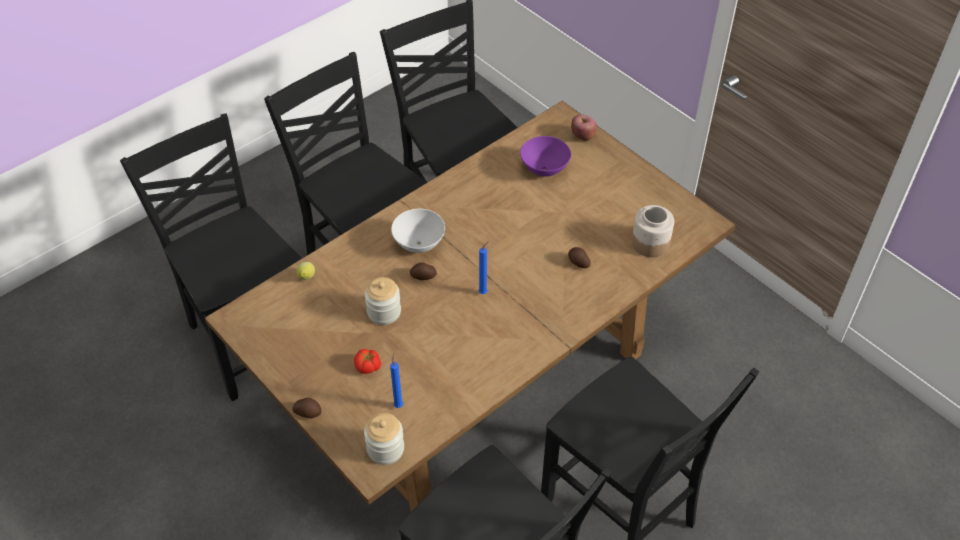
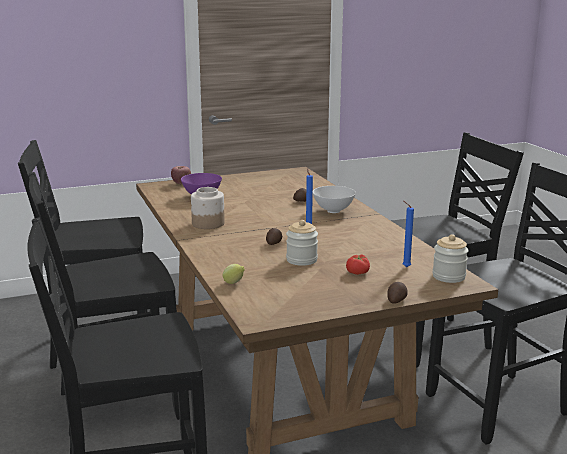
camera: 70 degrees left, 30 degrees down
white bowl [391,209,445,253] -> white bowl moved to [313,186,356,213]
jar [632,205,674,257] -> jar moved to [191,187,225,229]

